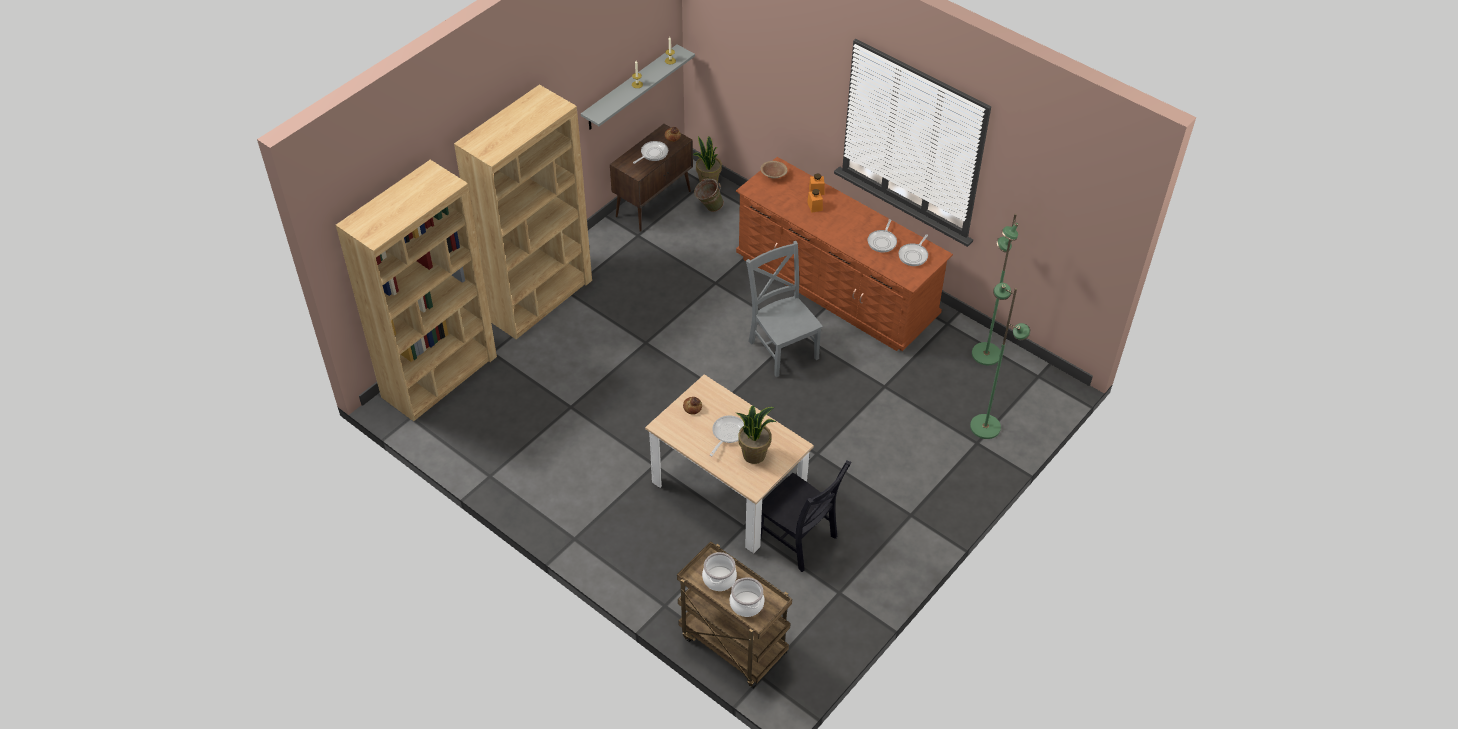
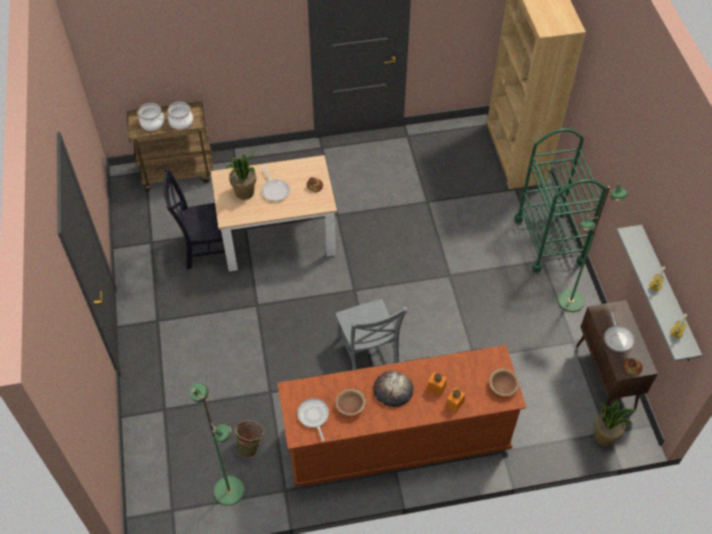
camera: 130 degrees right, 5 degrees up
brown bookcase [454,84,592,339] -> green cart [514,128,606,273]
green bucket [694,179,724,212] -> green bucket moved to [234,420,264,458]
grey chair [746,241,823,377] -> grey chair turned 60 degrees clockwise [336,299,408,370]
frying pan [868,219,897,252] -> brown bowl [335,389,366,416]
green floor lamp [970,283,1030,439] -> green floor lamp moved to [558,183,628,312]
none -> bread [373,370,413,407]

